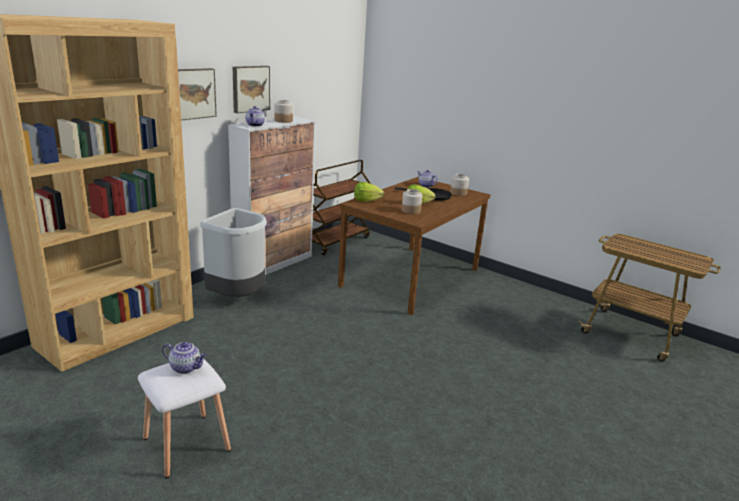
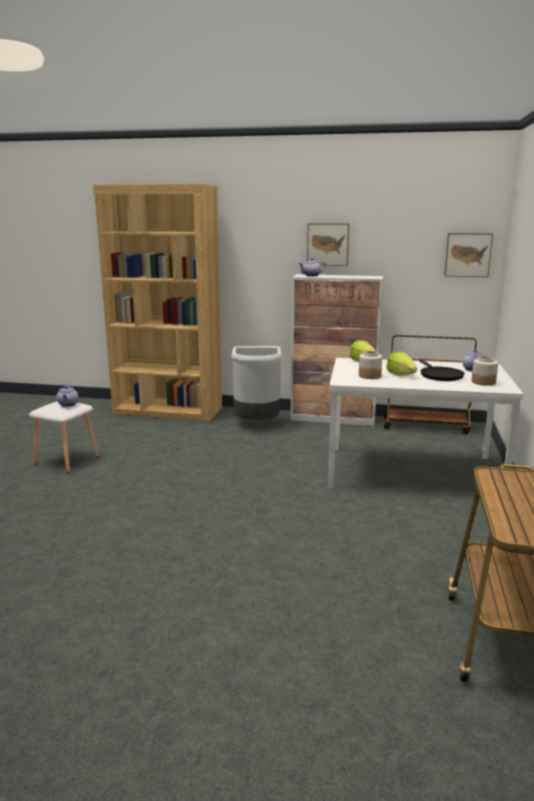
camera: 65 degrees right, 5 degrees down
picture [178,68,217,121] -> picture moved to [444,233,493,277]
jar [274,100,293,123] -> none
brown dining table [338,177,490,315] -> white dining table [328,358,524,491]

